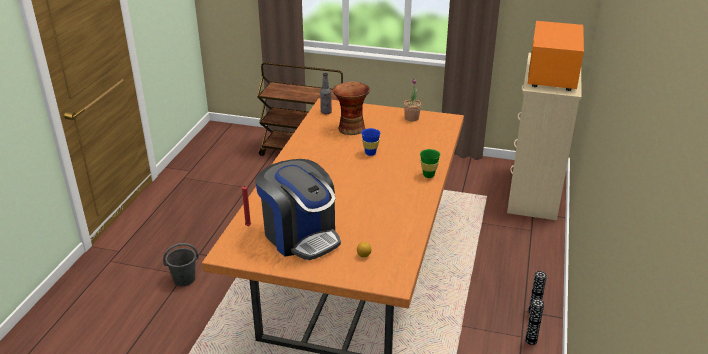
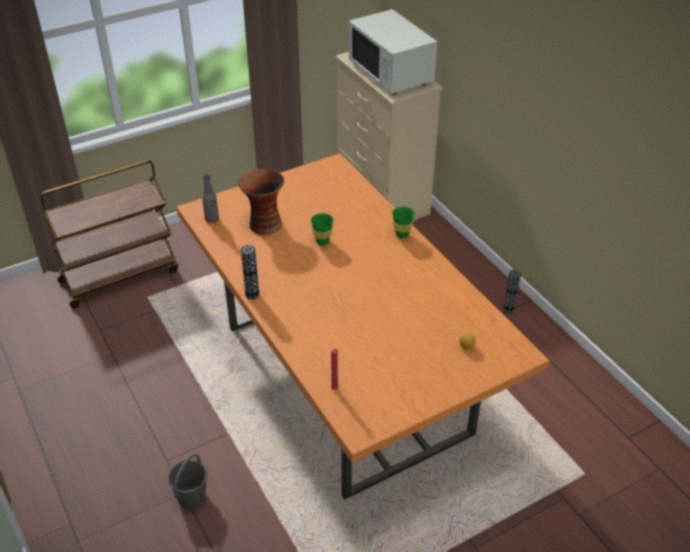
camera: 45 degrees left, 10 degrees up
coffee machine [255,159,341,260] -> none
blue cup [361,128,381,156] -> green cup [311,213,334,246]
potted plant [404,79,421,122] -> none
vase [525,299,544,345] -> vase moved to [241,245,259,300]
orange microwave [528,21,584,91] -> white microwave [349,9,437,95]

